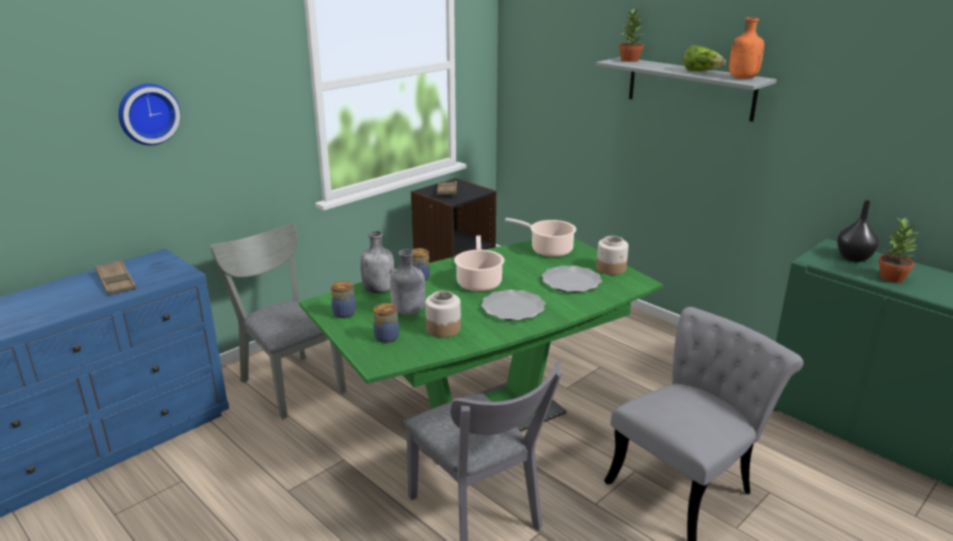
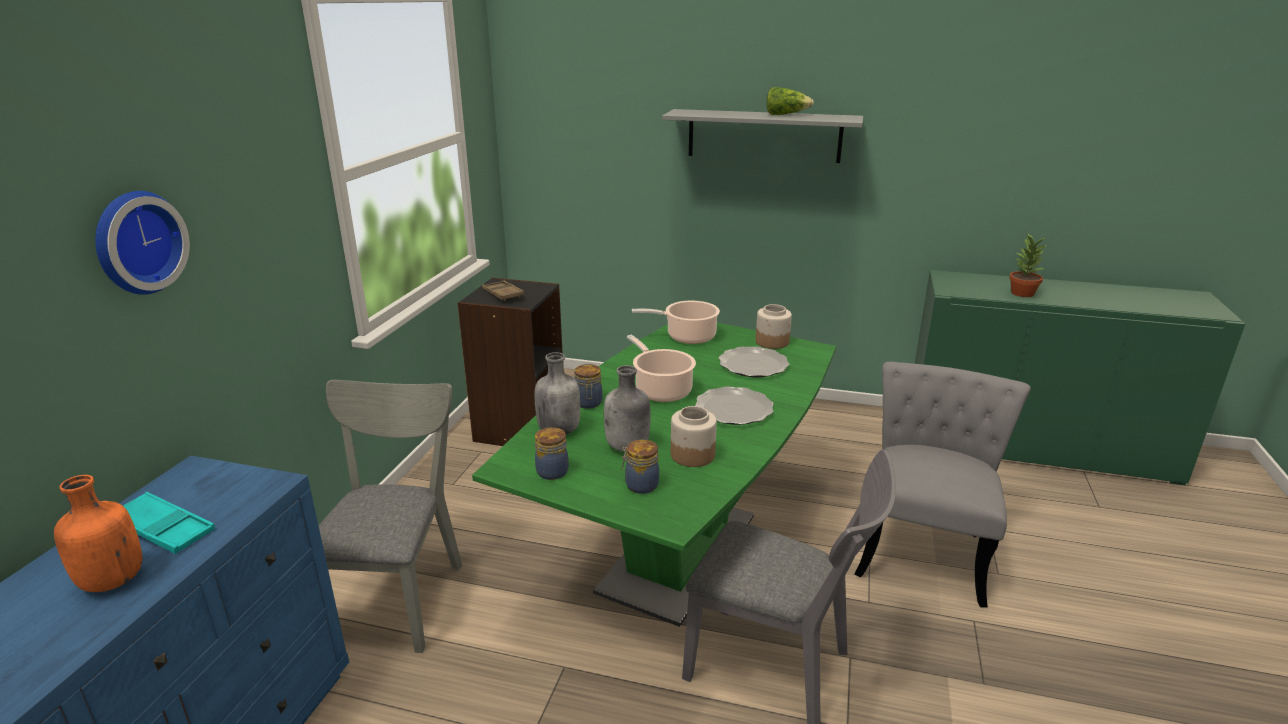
camera: 30 degrees left, 0 degrees up
brown tray [95,260,136,295] -> turquoise tray [123,492,215,554]
grey chair [210,223,346,420] -> grey chair turned 75 degrees clockwise [319,380,463,653]
potted plant [618,8,644,62] -> none
orange bottle [729,17,764,79] -> orange bottle moved to [54,475,142,592]
black vase [837,200,879,262] -> none

